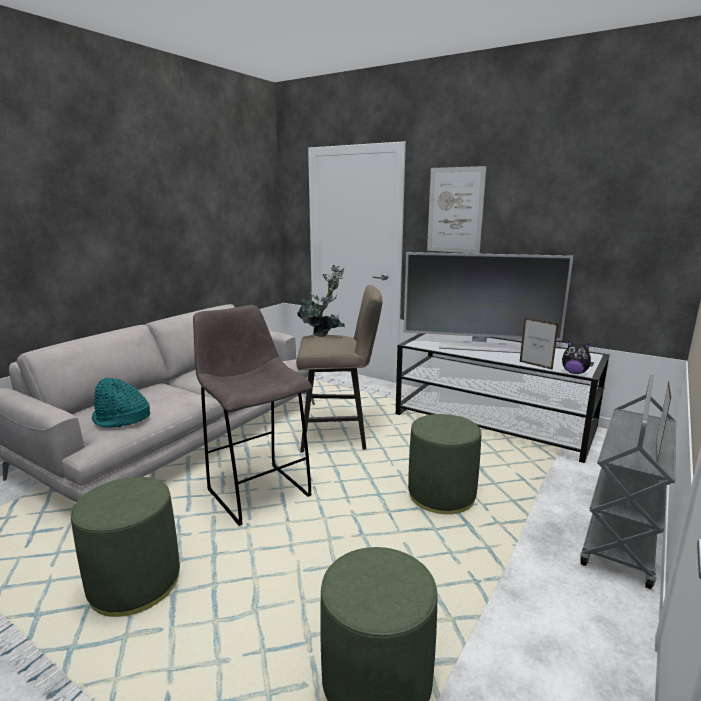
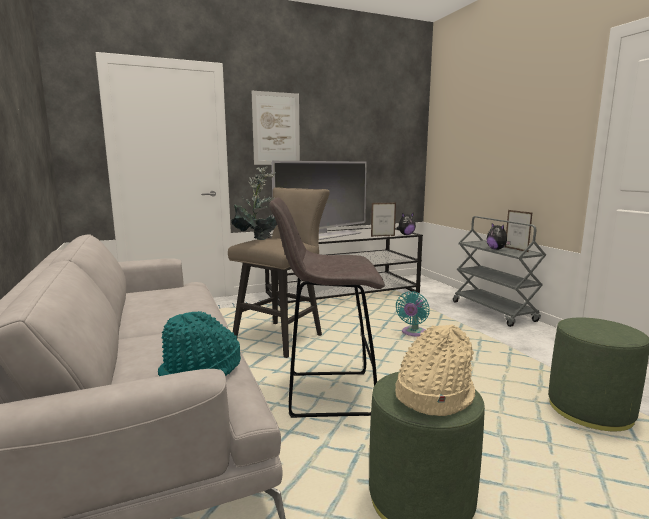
camera: 55 degrees left, 5 degrees down
green ottoman [408,414,481,514] -> turquoise fan [396,291,430,336]
none -> beige hat [395,324,475,416]
none -> plush toy [487,223,511,250]

